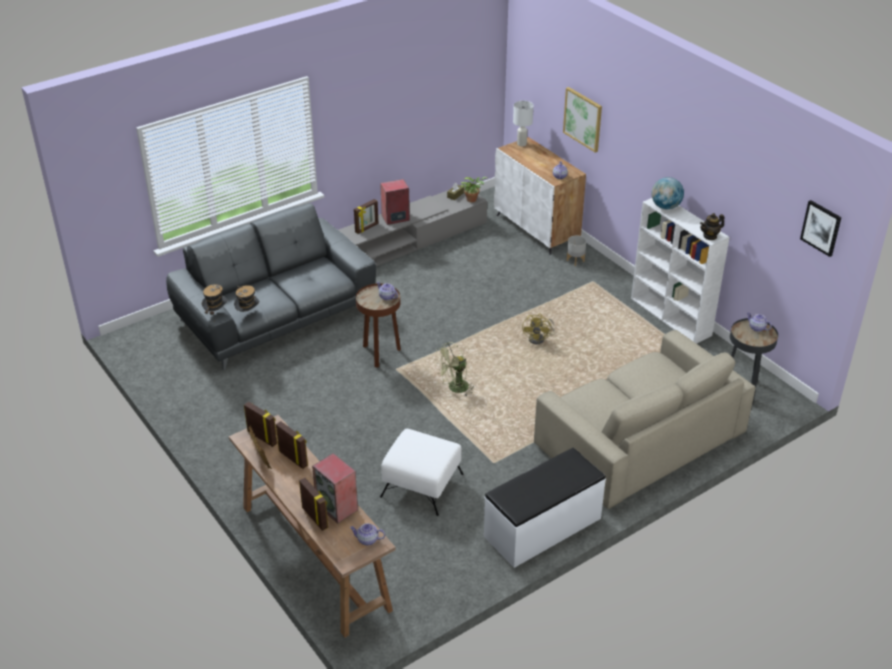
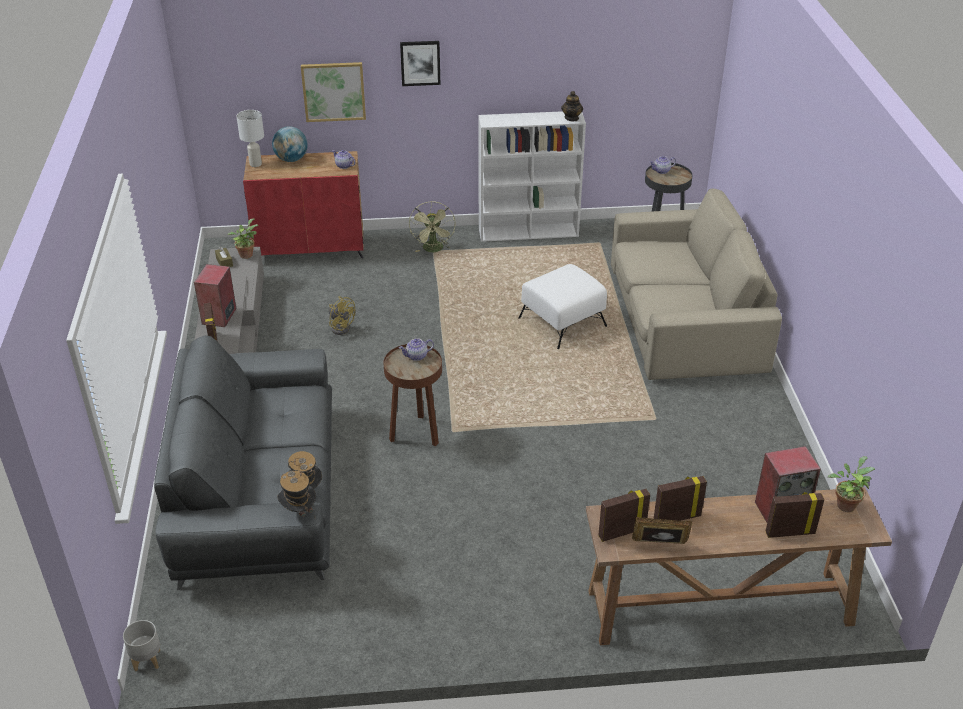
camera: 60 degrees left, 0 degrees up
teapot [350,523,385,545] -> potted plant [828,456,875,512]
white ottoman [380,429,463,516] -> white ottoman moved to [518,264,607,349]
green fan [435,342,474,396] -> green fan moved to [409,201,455,252]
white bench [484,448,606,568] -> none
white cabinet [494,137,586,255] -> red cabinet [243,151,364,258]
yellow fan [522,314,555,344] -> yellow fan moved to [329,296,355,335]
grey planter [567,235,586,266] -> grey planter moved to [123,620,160,671]
globe [651,177,684,210] -> globe moved to [272,126,308,162]
picture [800,200,842,257] -> picture moved to [400,41,441,86]

